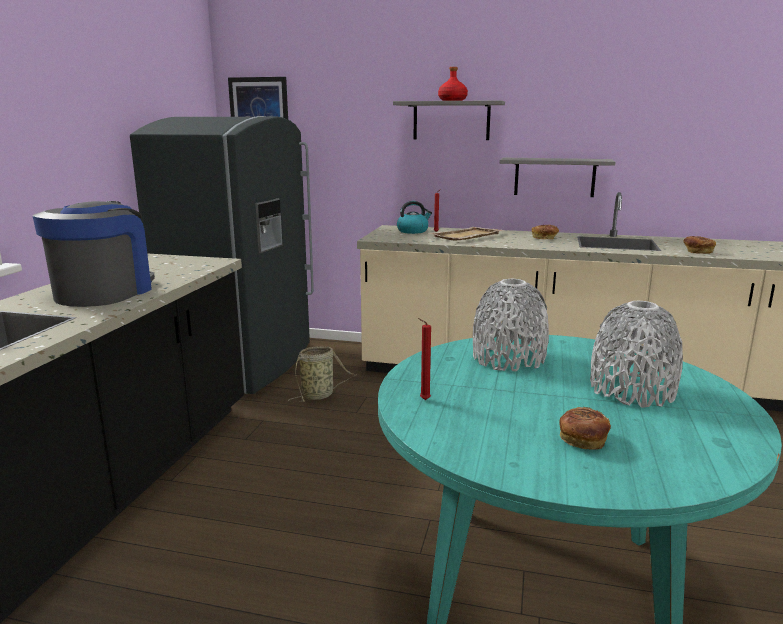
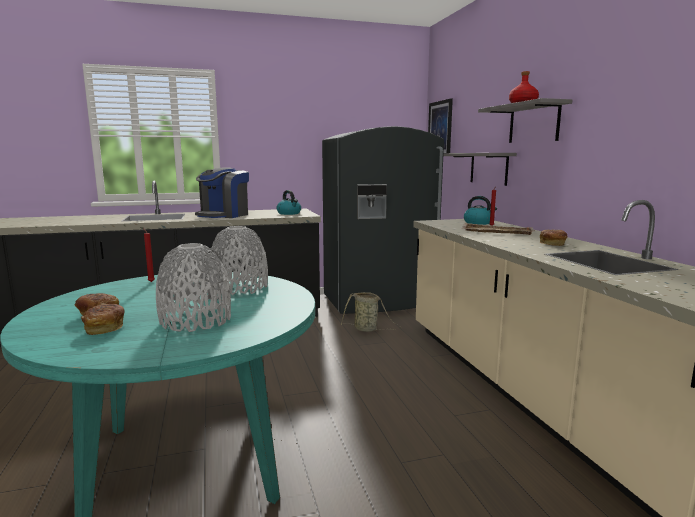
camera: 60 degrees right, 5 degrees down
coffee machine [33,201,155,307] -> coffee machine turned 135 degrees clockwise [195,167,249,218]
grey shelf [500,158,615,197] -> grey shelf moved to [444,153,517,186]
bread [683,236,716,254] -> bread moved to [81,304,125,335]
none -> kettle [276,190,301,215]

